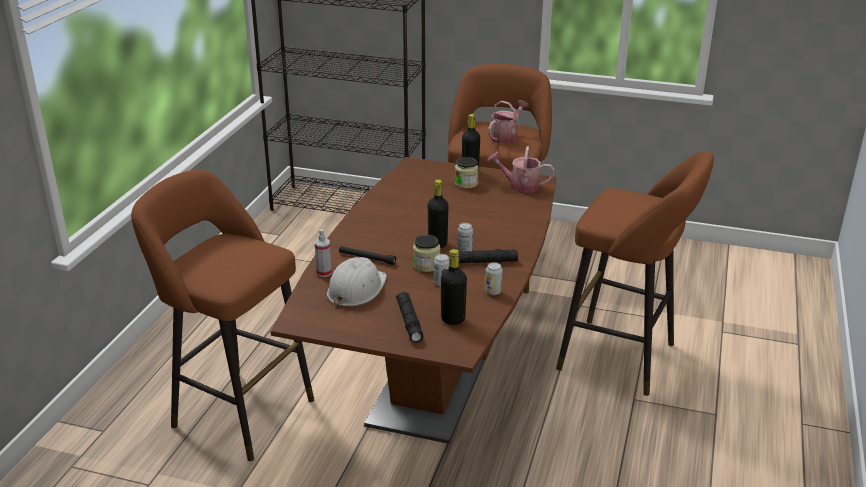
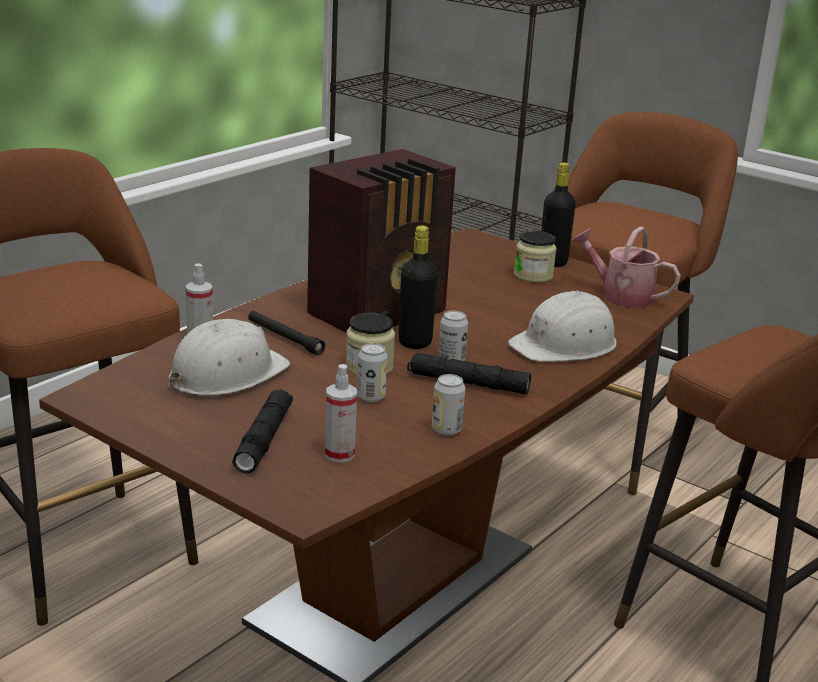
camera: 20 degrees right, 5 degrees down
black bottle [441,249,467,325] -> spray bottle [325,364,357,463]
watering can [488,100,528,144] -> none
none -> radio [307,149,456,333]
none -> white hard hat [508,290,617,362]

